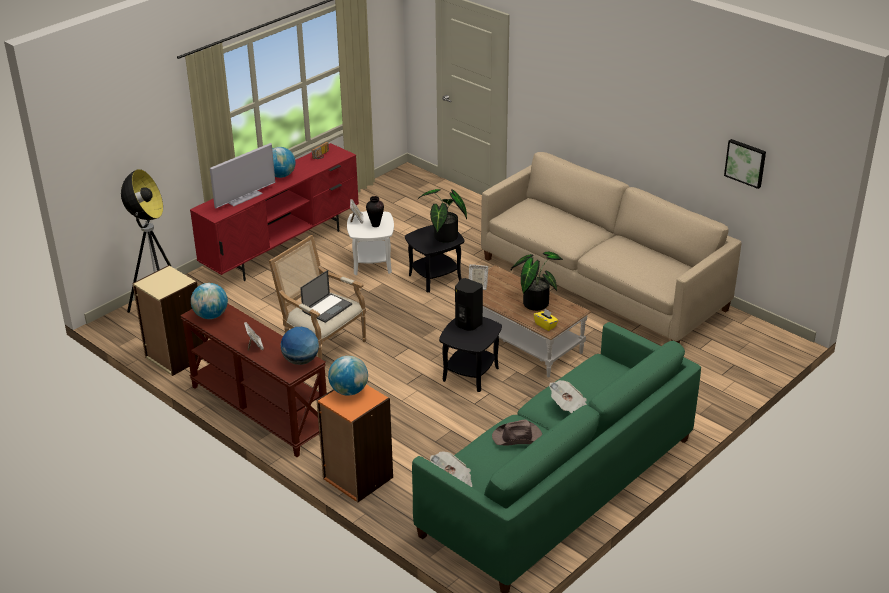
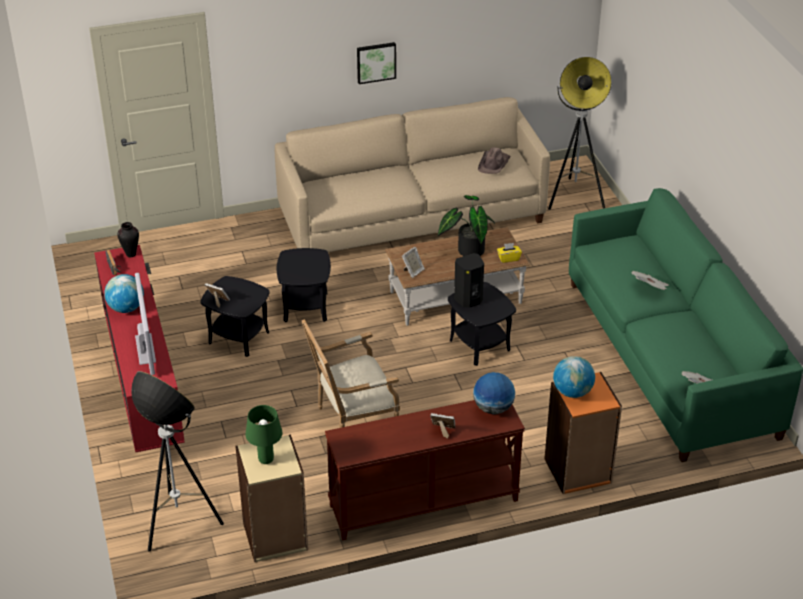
camera: 60 degrees left, 5 degrees up
globe [191,283,228,319] -> none
laptop [300,270,352,323] -> none
white side table [347,211,394,275] -> black side table [200,276,270,357]
vase [366,196,384,227] -> vase moved to [117,222,139,257]
potted plant [418,189,467,243] -> none
brown hat [492,419,542,446] -> brown hat moved to [478,147,511,174]
picture [724,139,766,189] -> picture moved to [357,42,396,84]
none -> green table lamp [246,405,283,464]
none -> floor lamp [548,57,612,210]

